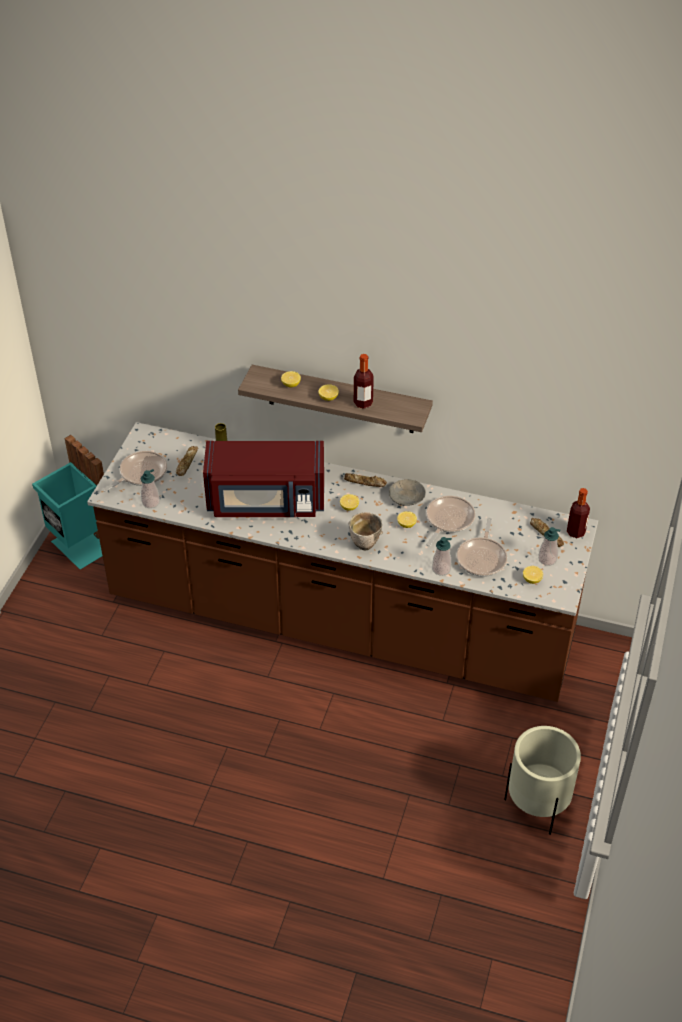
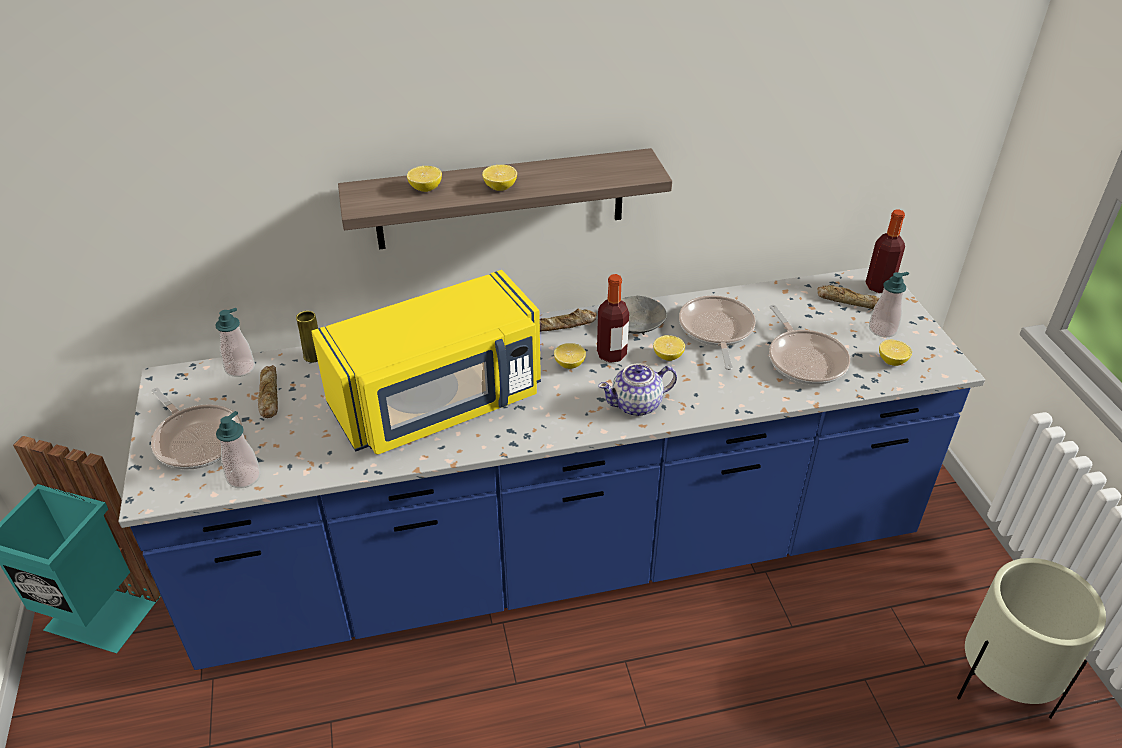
camera: 30 degrees left, 5 degrees down
brown counter [87,422,598,702] -> blue counter [119,267,985,670]
frying pan [102,451,167,492] -> frying pan turned 120 degrees clockwise [151,388,242,470]
red microwave [203,441,324,517] -> yellow microwave [311,270,541,454]
bowl [348,512,383,550] -> teapot [598,363,677,416]
bottle [354,354,374,409] -> bottle moved to [597,274,629,363]
soap dispenser [432,537,452,576] -> soap dispenser moved to [215,308,255,377]

